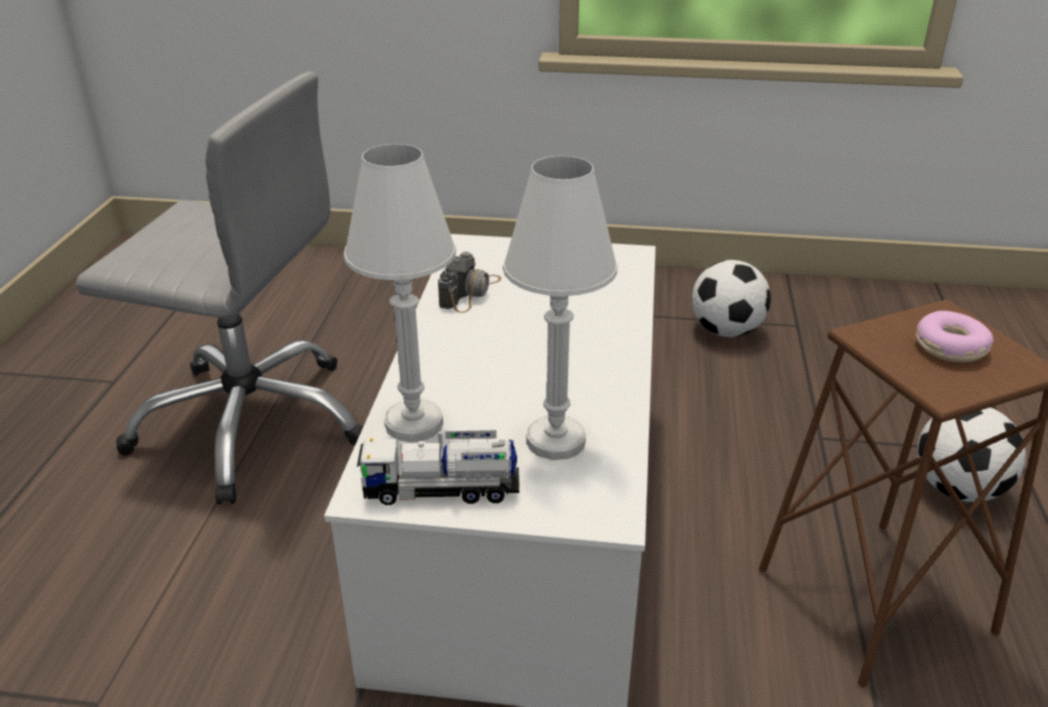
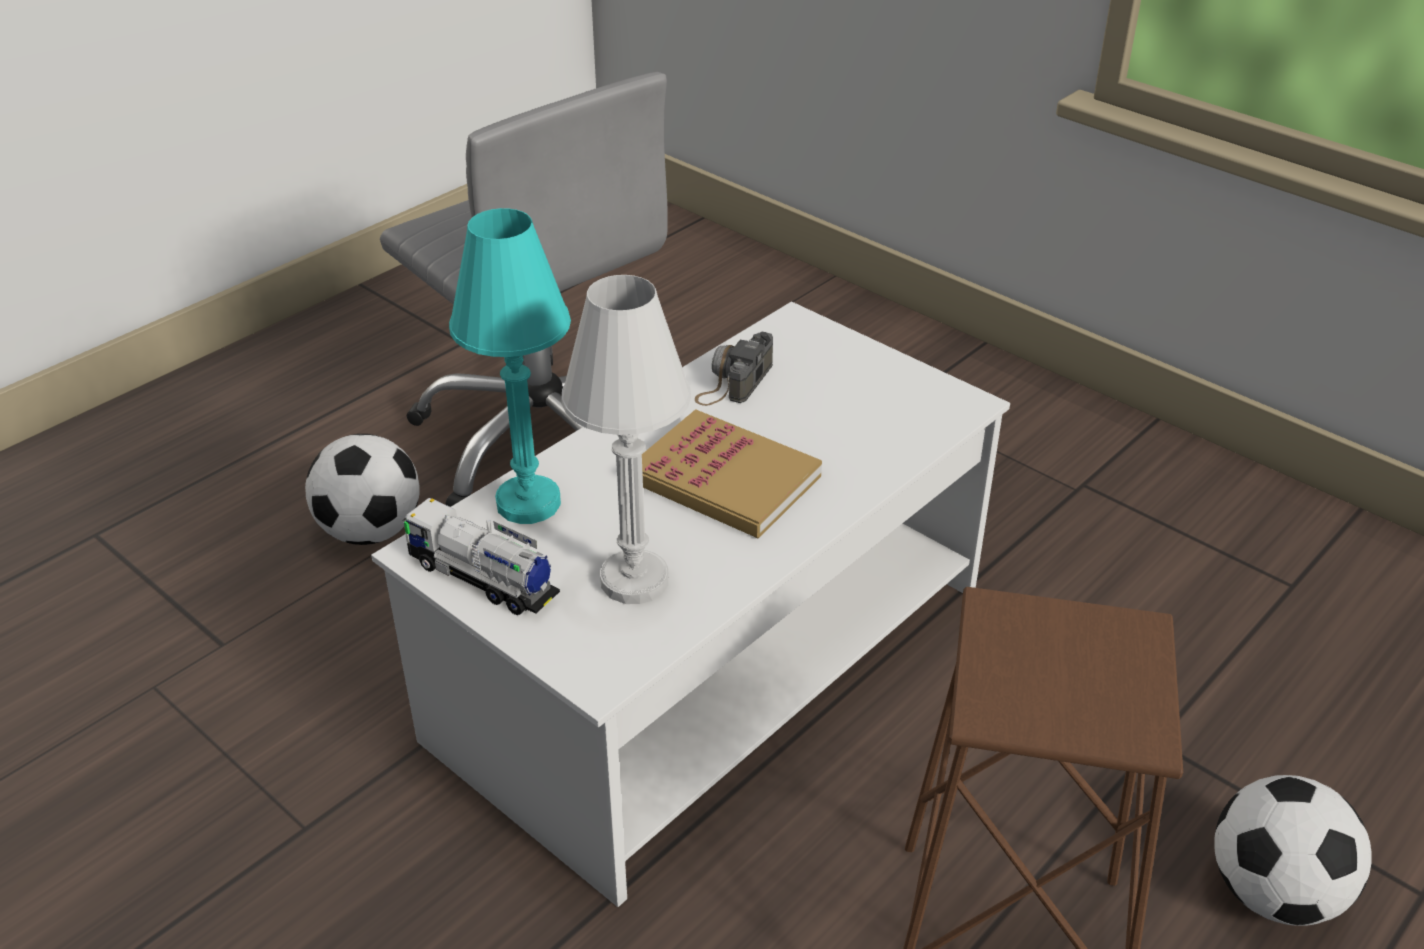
camera: 35 degrees right, 5 degrees up
white table lamp [344,144,456,442] -> turquoise table lamp [449,208,571,524]
camera [438,252,501,313] -> camera turned 150 degrees clockwise [695,332,773,406]
football [692,260,771,337] -> football moved to [305,434,420,545]
donut [916,311,993,362] -> none
none -> book [642,409,822,539]

